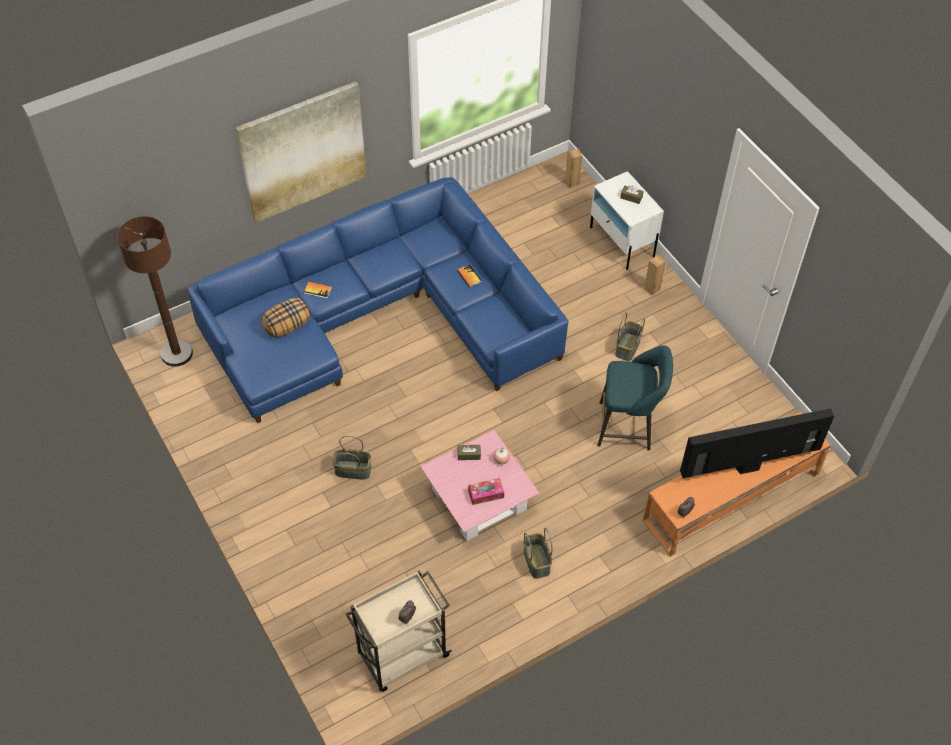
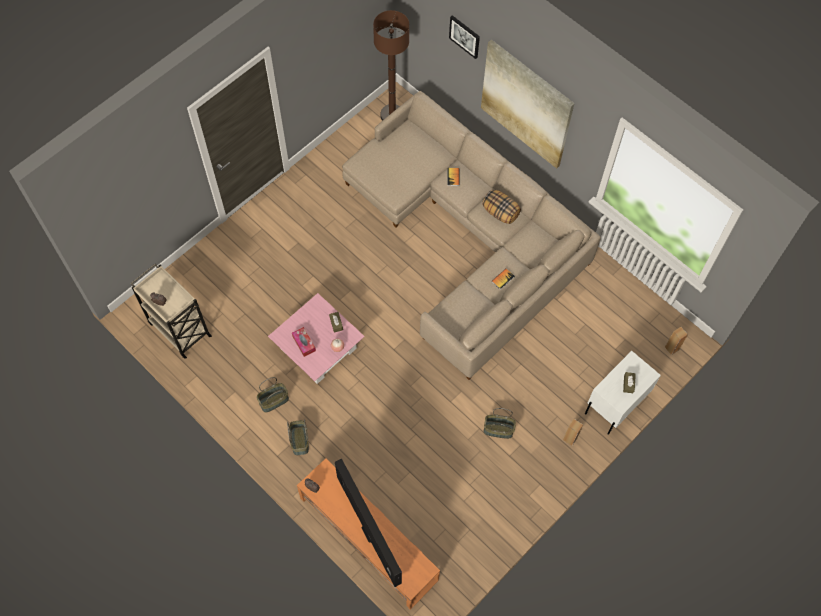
camera: 75 degrees right, 10 degrees up
blue sofa [187,177,568,423] -> beige sofa [342,91,601,380]
pillow [261,298,310,338] -> pillow moved to [482,189,521,224]
basket [332,436,371,479] -> basket moved to [287,419,309,455]
turquoise stool [598,346,673,451] -> none
none -> picture [449,15,480,59]

